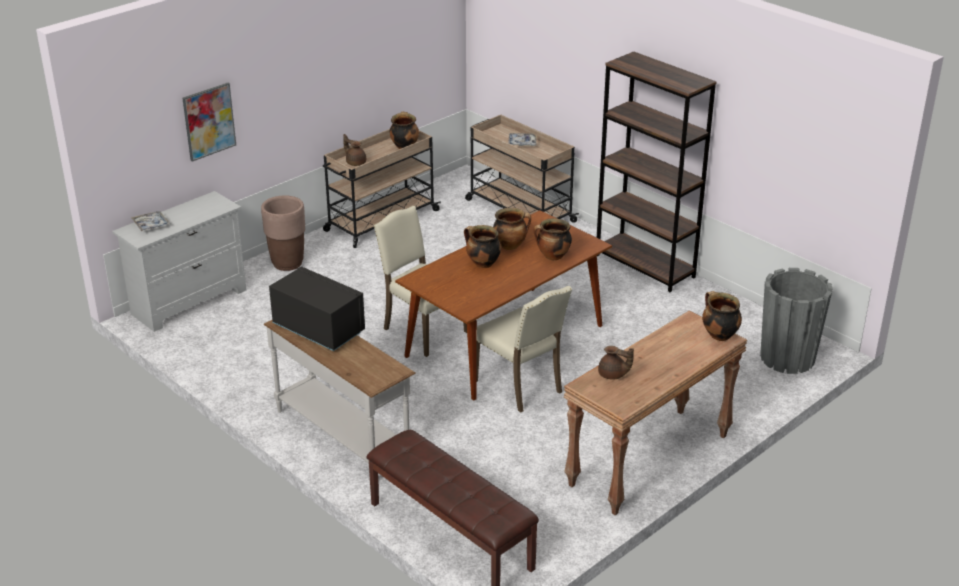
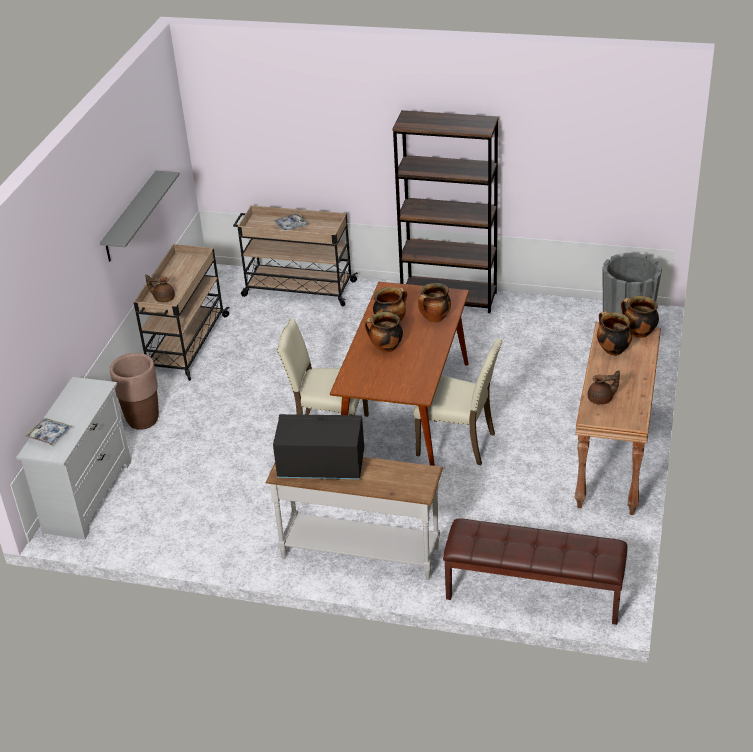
camera: 30 degrees left, 5 degrees up
picture [182,83,236,162] -> none
cooking pot [390,112,419,149] -> cooking pot moved to [597,311,632,356]
none -> grey shelf [100,171,180,262]

